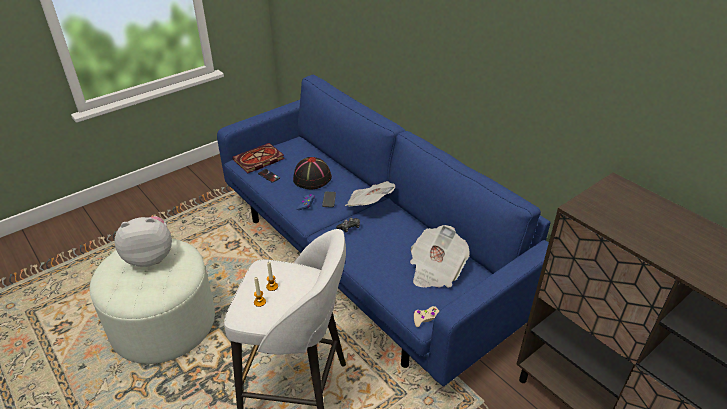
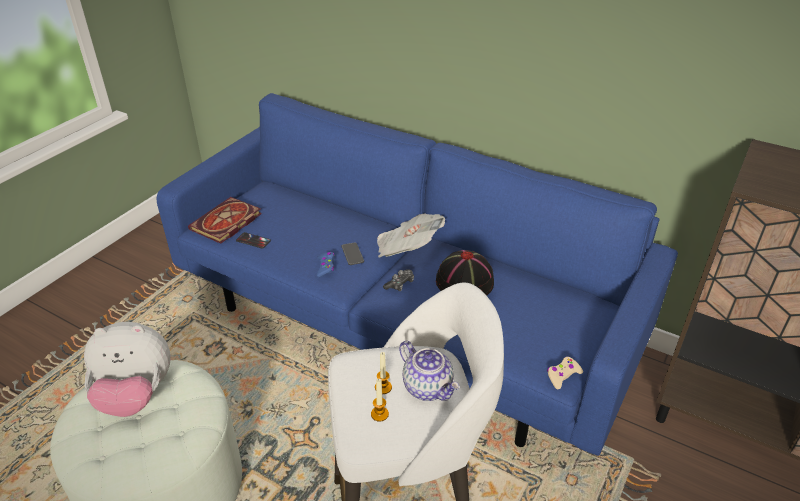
camera: 20 degrees left, 0 degrees up
plush toy [115,216,172,267] -> plush toy turned 150 degrees counterclockwise [84,322,171,417]
black hat [293,157,332,189] -> black hat moved to [436,250,494,296]
newspaper [410,225,470,288] -> none
none -> teapot [399,341,459,401]

